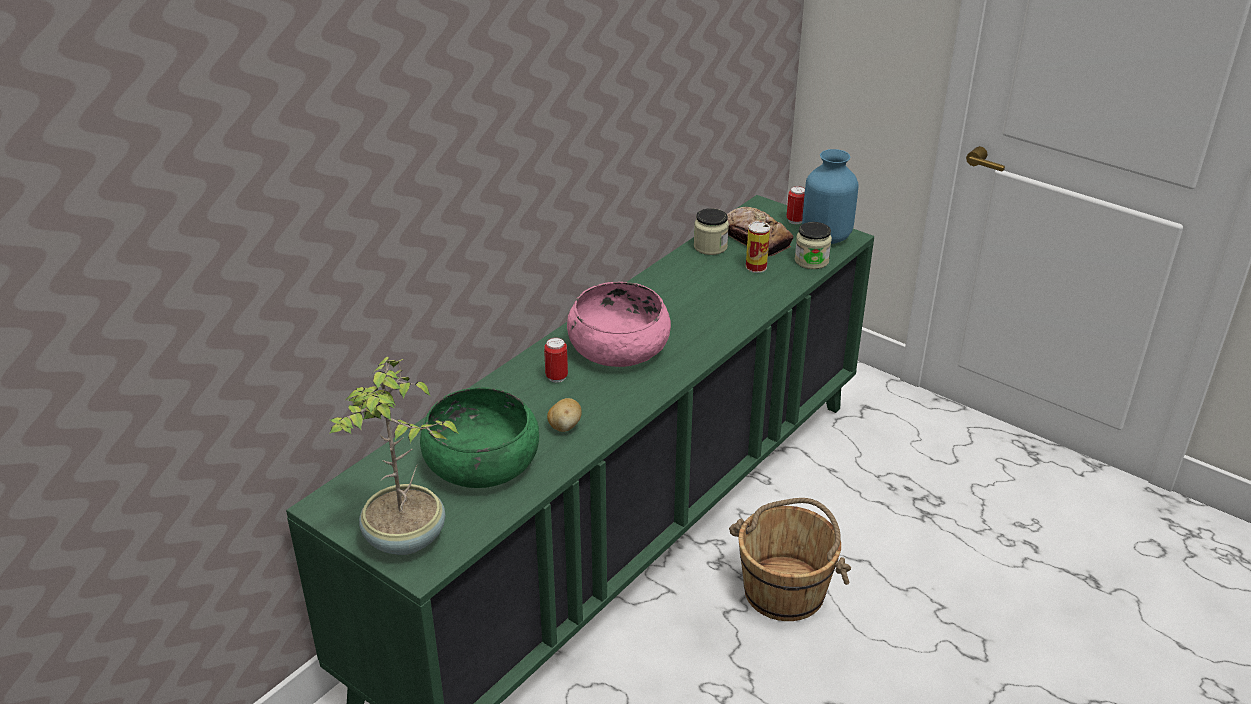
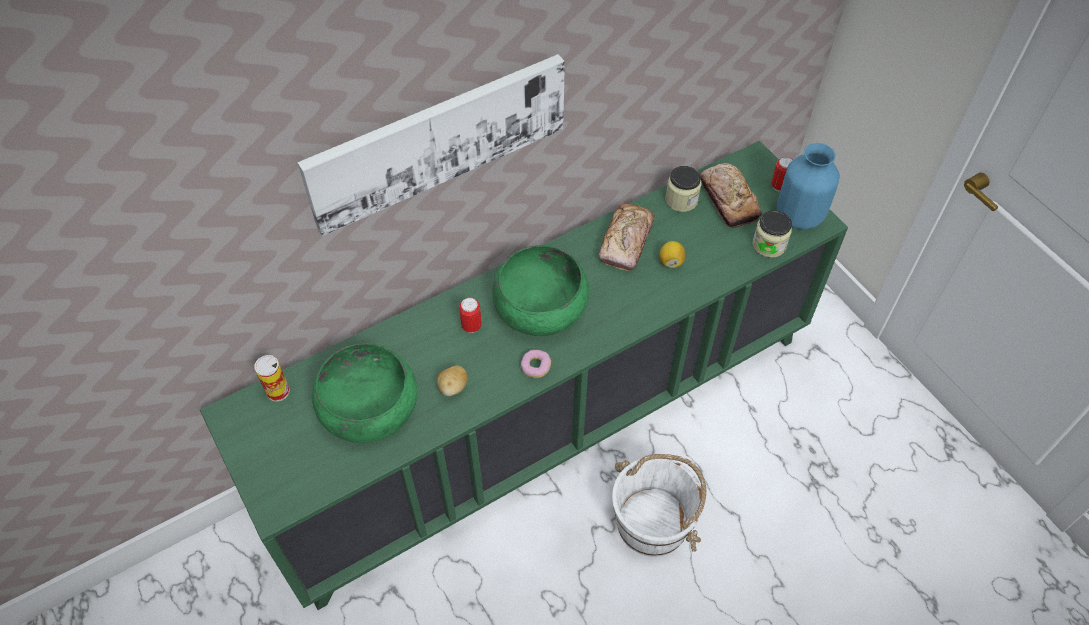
camera: 20 degrees right, 20 degrees up
potted plant [329,357,460,555] -> none
pink bowl [567,282,671,367] -> green bowl [492,245,589,336]
brown bucket [729,498,851,621] -> white bucket [612,454,706,557]
can [746,221,770,273] -> can moved to [254,355,290,402]
none -> picture [298,54,565,236]
none -> donut [521,350,551,378]
none -> bread [599,203,655,271]
none -> lemon [659,241,685,268]

